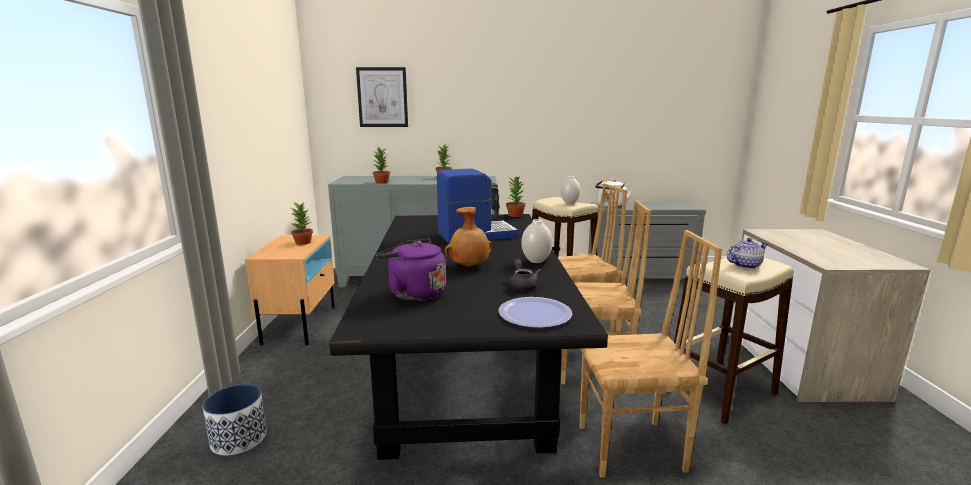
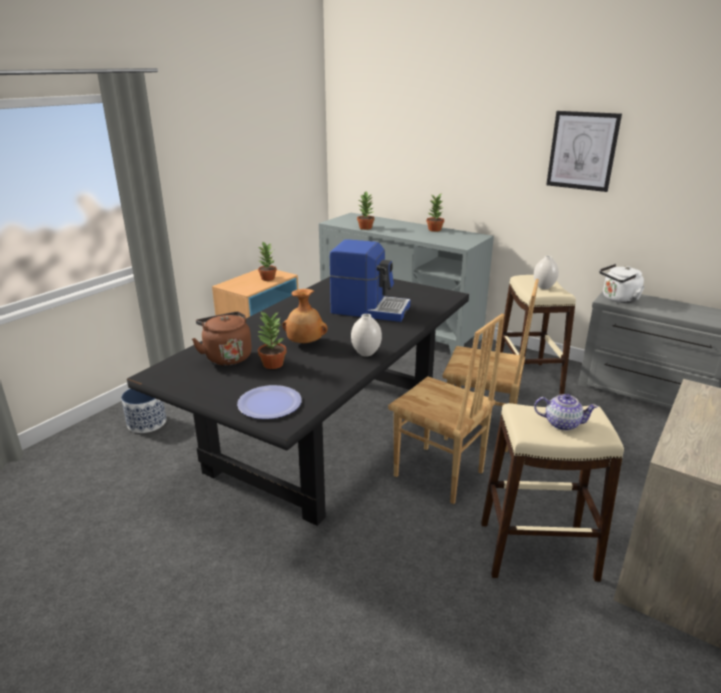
camera: 35 degrees right, 10 degrees up
picture [356,67,408,127] -> picture moved to [546,111,622,192]
purple kettle [376,238,446,301] -> brown kettle [192,312,252,366]
potted plant [506,176,526,217] -> potted plant moved to [257,312,287,369]
grey teapot [510,259,542,291] -> none
brown chair [580,230,722,478] -> none

